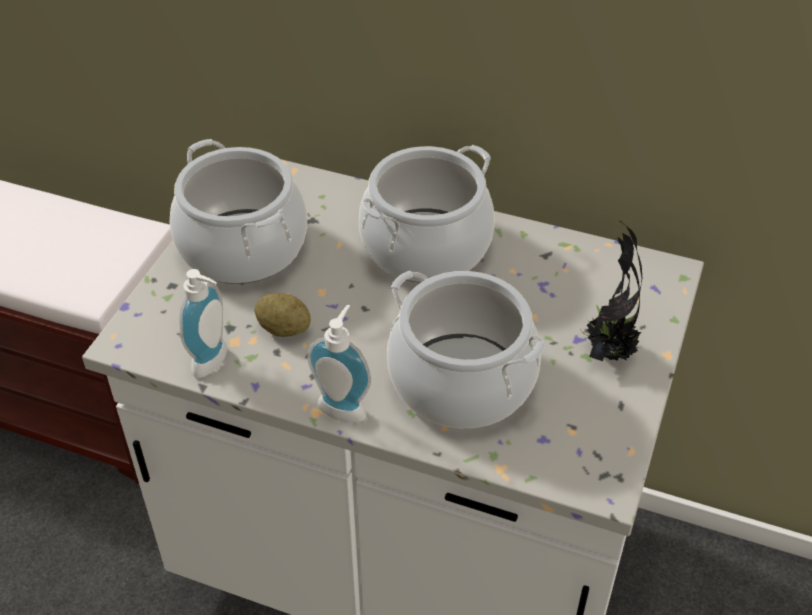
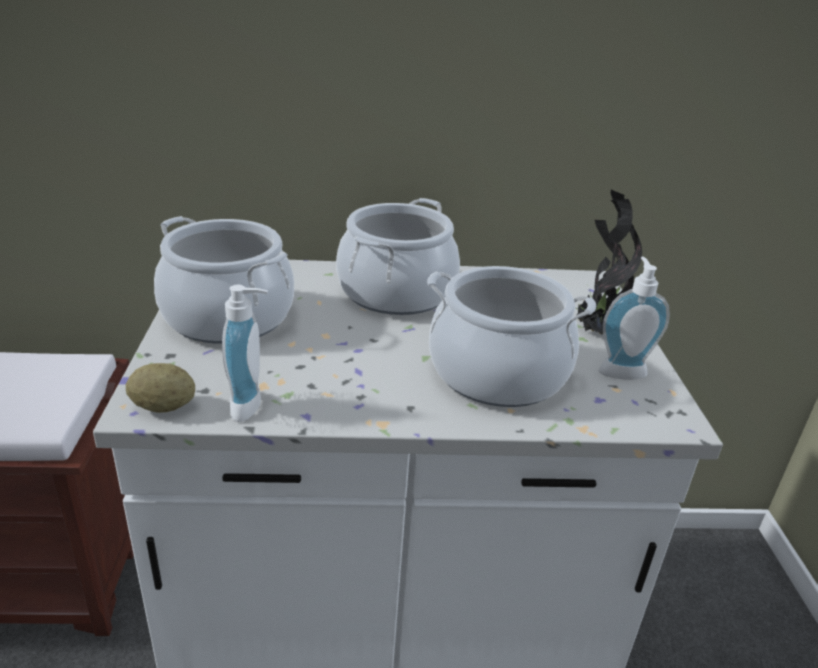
camera: 25 degrees left, 15 degrees down
potato [254,293,311,337] -> potato moved to [126,363,195,413]
soap dispenser [307,305,371,422] -> soap dispenser moved to [599,257,670,380]

